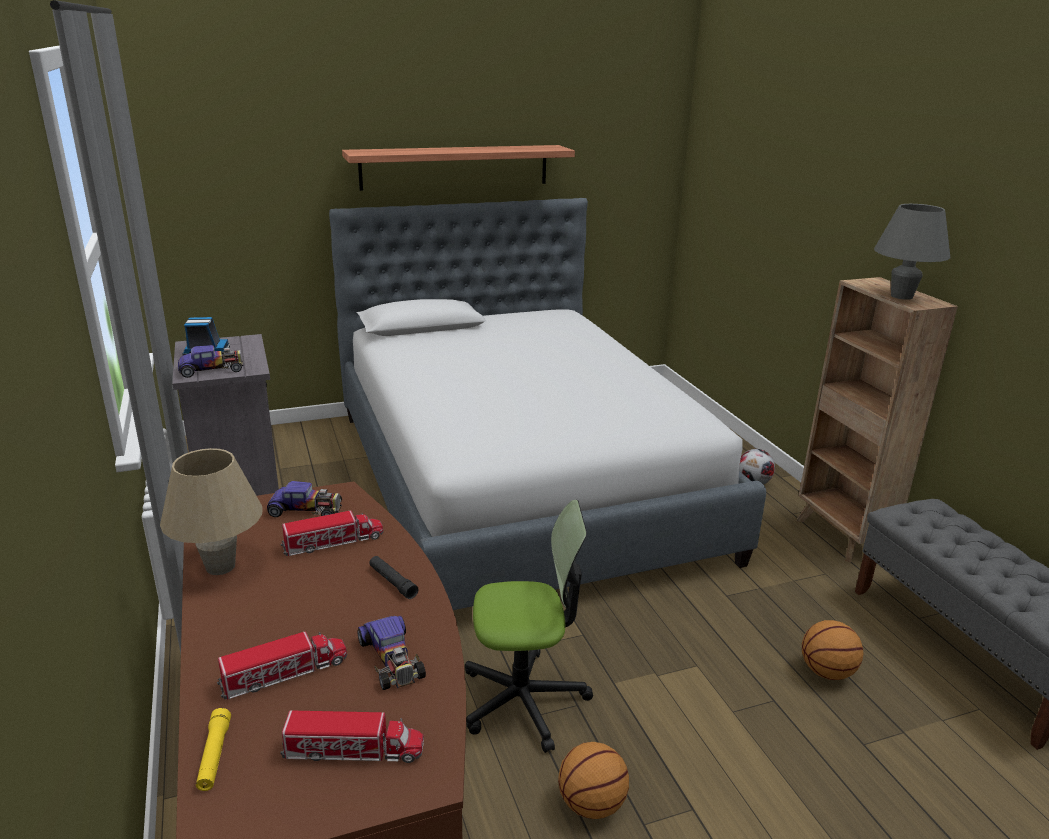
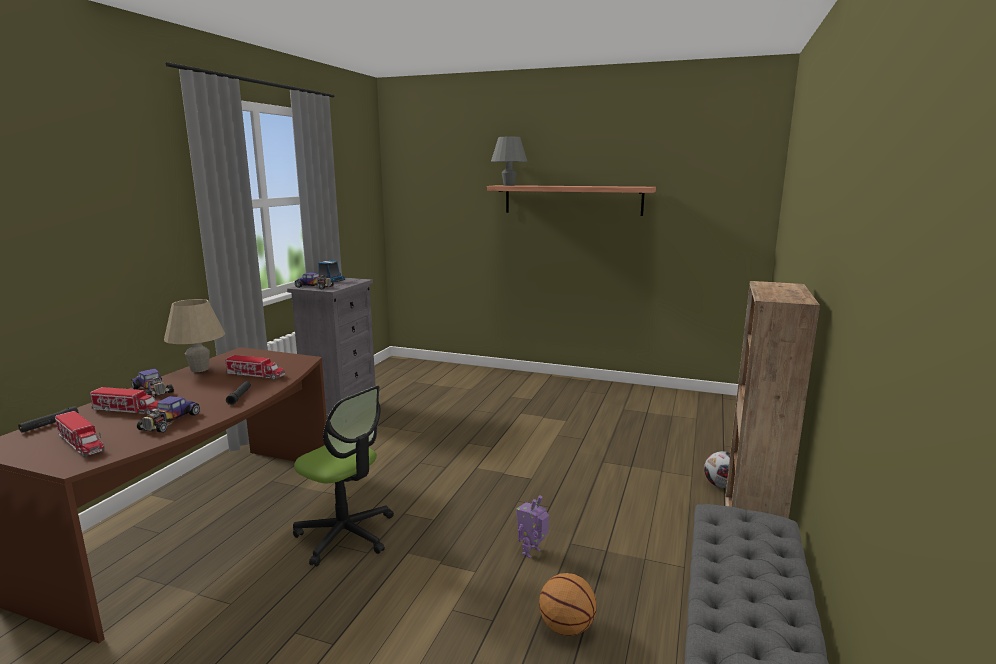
camera: 40 degrees right, 10 degrees down
yellow flashlight [196,708,231,791] -> black flashlight [18,406,79,432]
toy car [267,481,342,517] -> toy car moved to [131,369,174,396]
bed [329,198,766,610] -> none
basketball [558,742,629,819] -> none
grey table lamp [874,204,950,300] -> grey table lamp moved to [491,137,528,186]
none -> toy robot [516,496,549,558]

